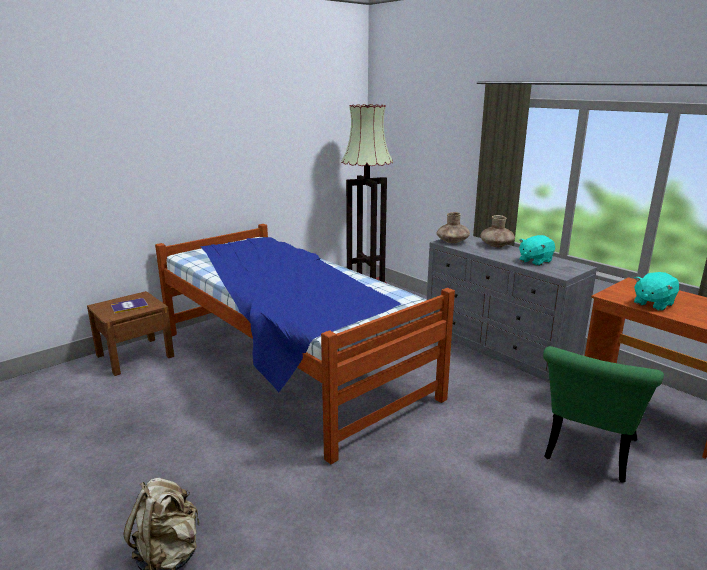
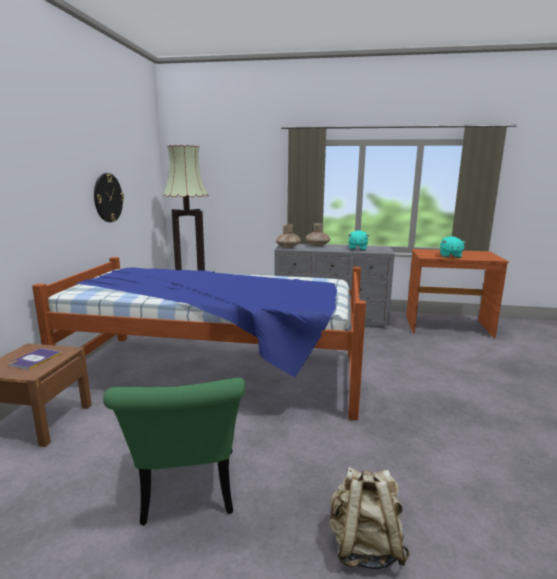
camera: 40 degrees left, 5 degrees down
green chair [543,346,664,482] -> green chair moved to [103,378,245,526]
none -> wall clock [94,173,124,222]

